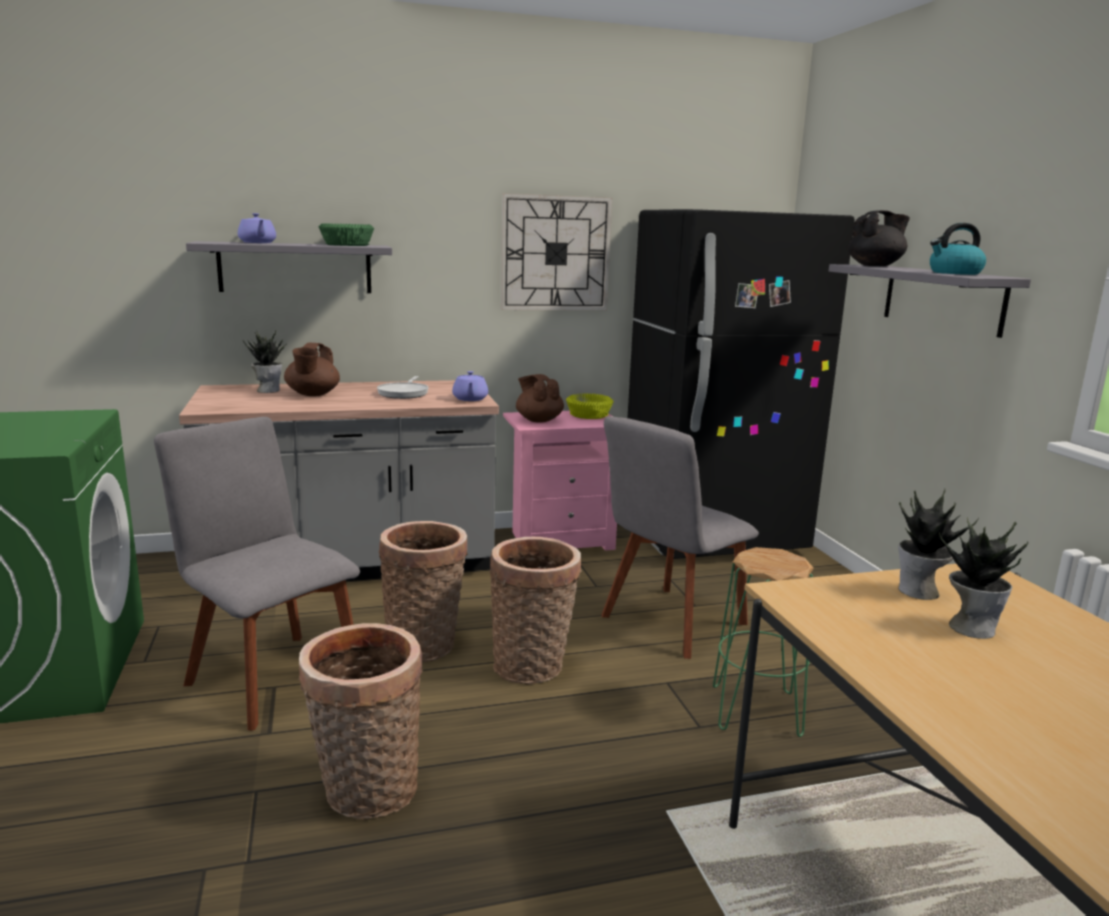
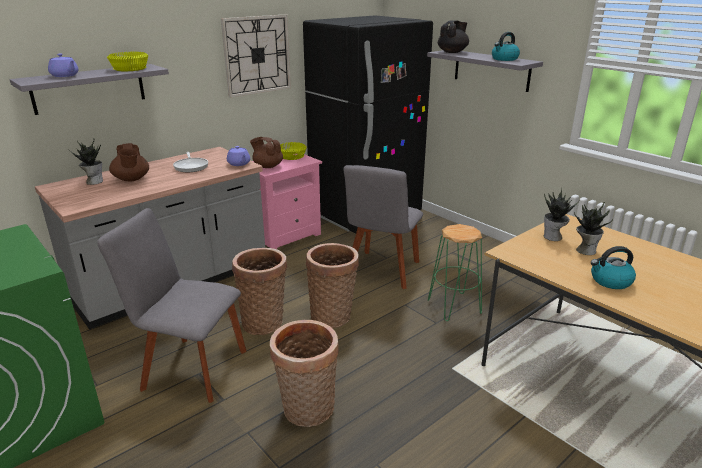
camera: 25 degrees left, 10 degrees up
green bowl [318,223,374,246] -> yellow bowl [107,52,148,71]
none -> kettle [591,246,636,289]

